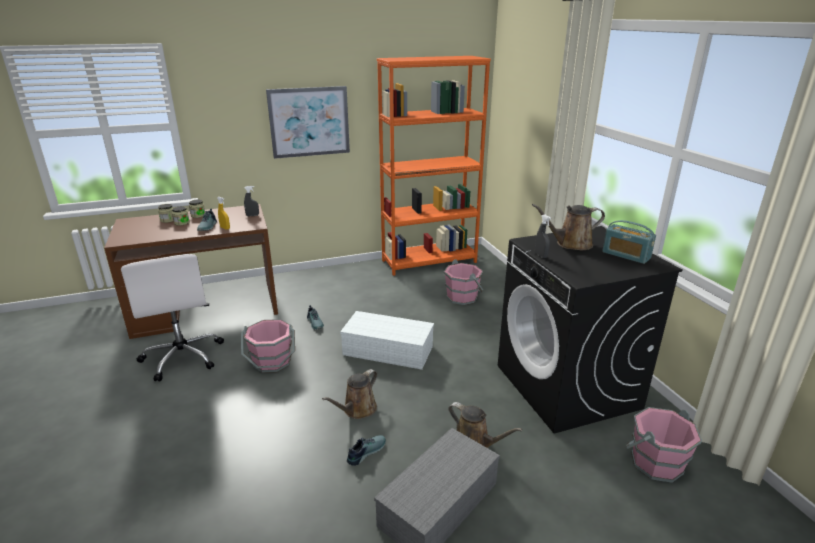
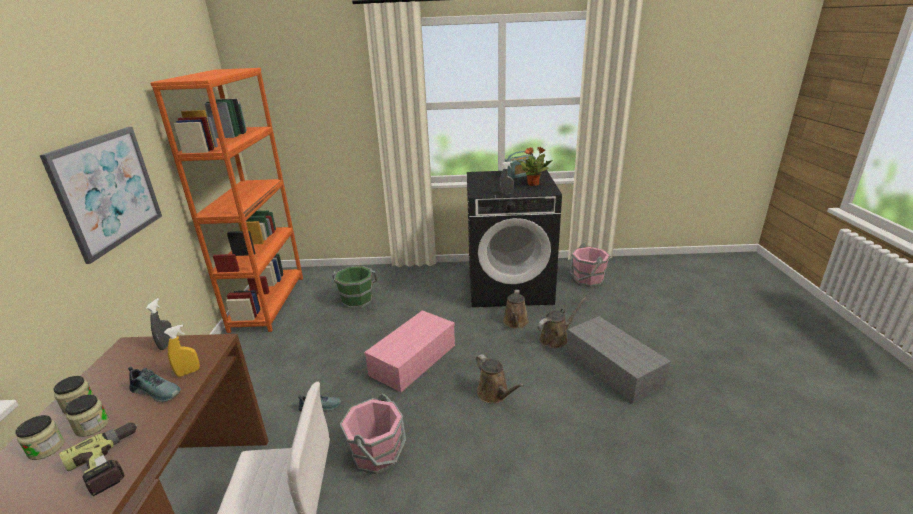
camera: 70 degrees left, 0 degrees up
white storage box [340,311,434,370] -> pink storage box [364,310,455,392]
shoe [347,435,386,466] -> none
pink bucket [444,259,483,305] -> green bucket [332,266,377,308]
brown watering can [532,204,605,250] -> brown watering can moved to [503,290,529,329]
none -> power drill [59,422,138,496]
none -> potted plant [516,147,553,186]

